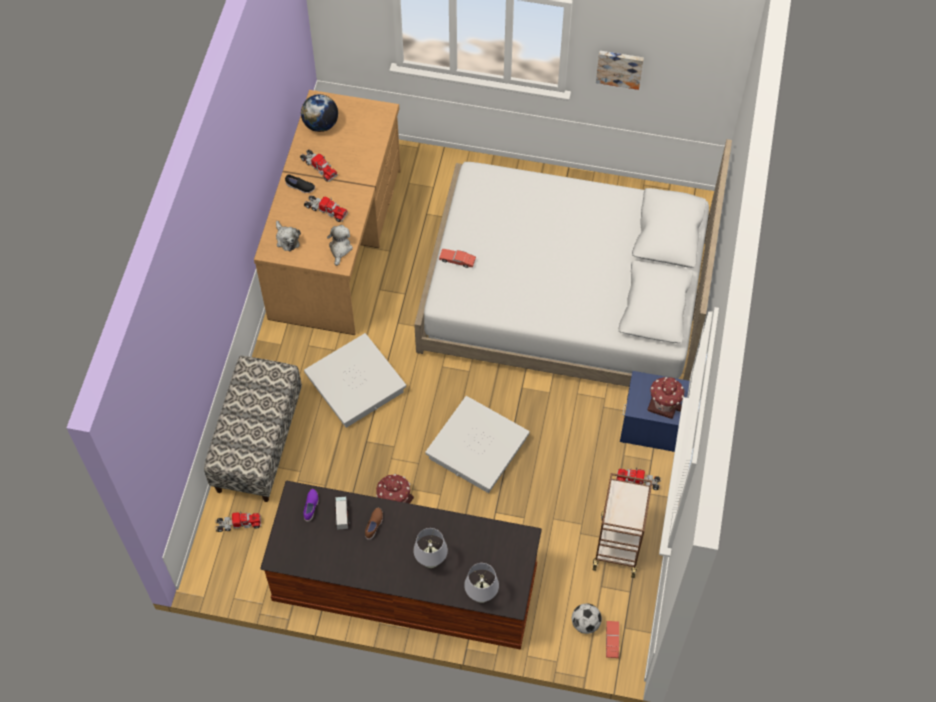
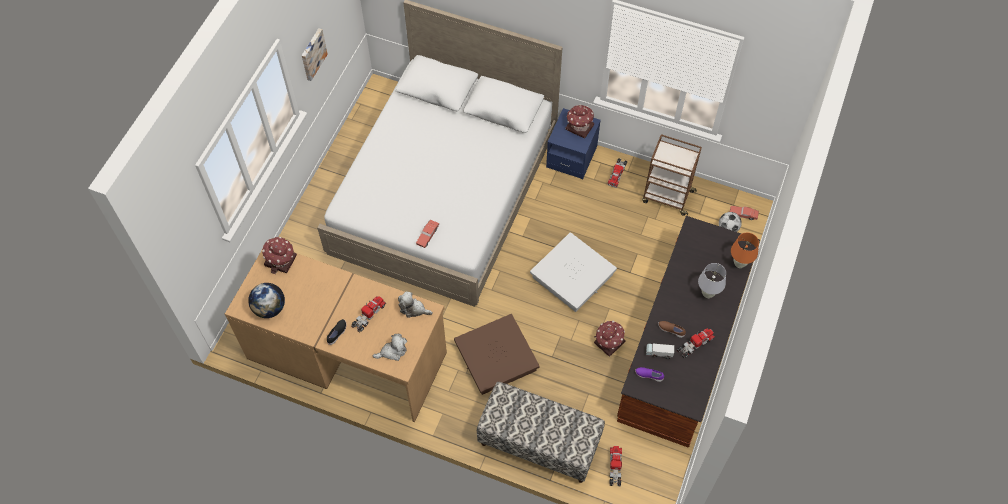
camera: 80 degrees left, 0 degrees up
toy truck [300,150,338,182] -> toy truck moved to [677,328,715,359]
white storage box [304,333,406,428] -> brown storage box [454,314,540,395]
white table lamp [464,563,499,603] -> orange table lamp [731,233,759,268]
none -> toy house [262,237,297,274]

